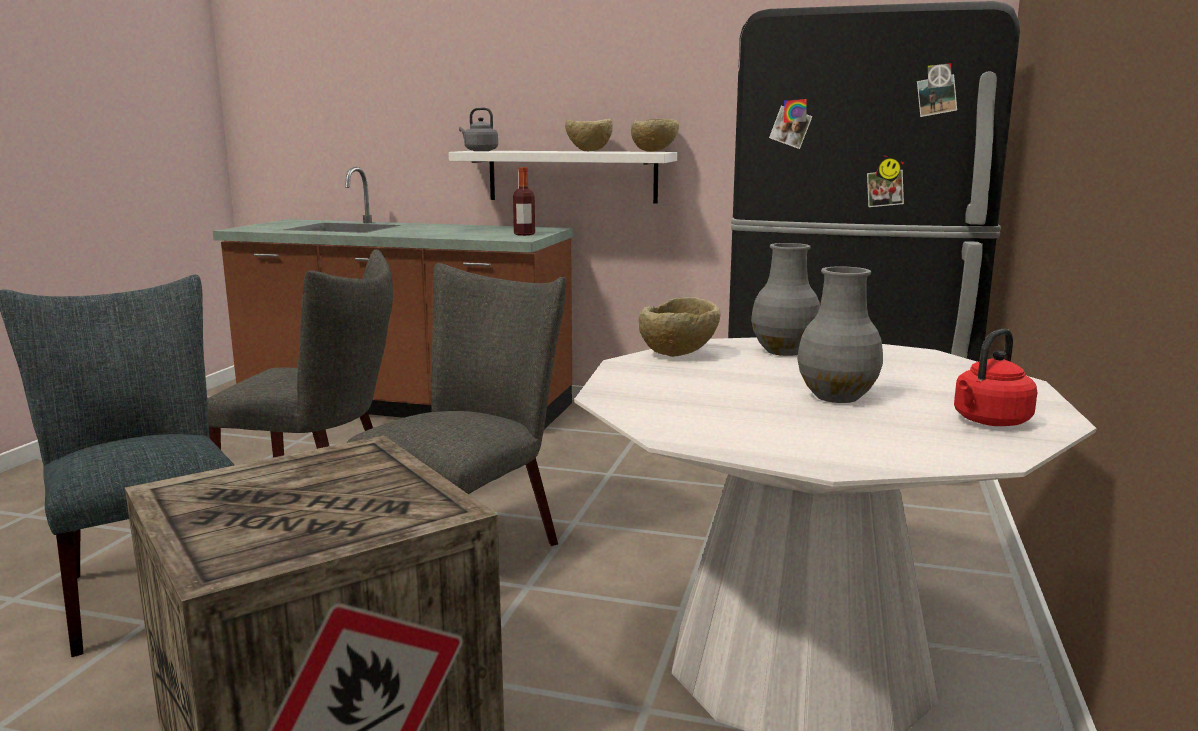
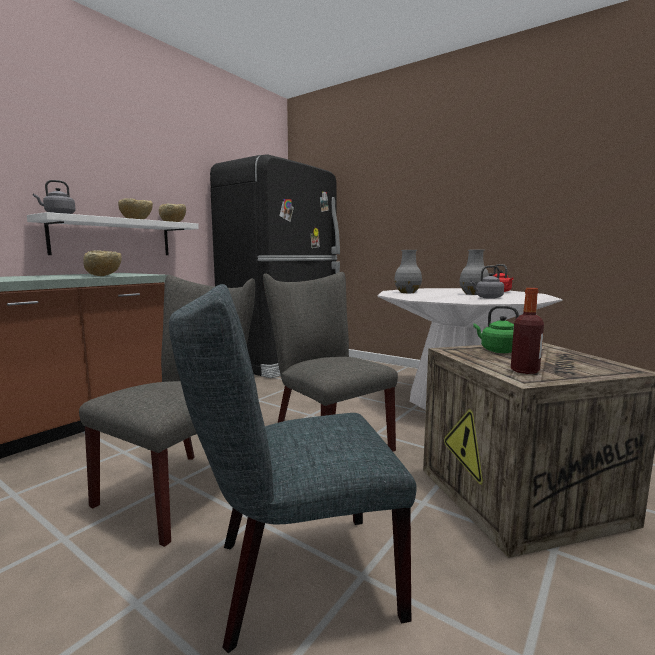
camera: 70 degrees left, 5 degrees down
bottle [513,167,535,236] -> bottle moved to [511,288,544,374]
beige bowl [638,297,721,357] -> beige bowl moved to [83,250,122,276]
none -> grey kettle [470,266,504,299]
none -> green kettle [473,306,519,353]

